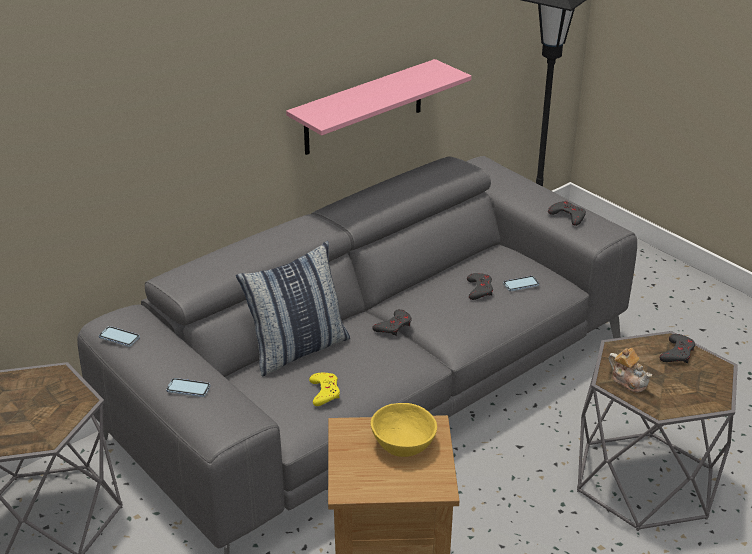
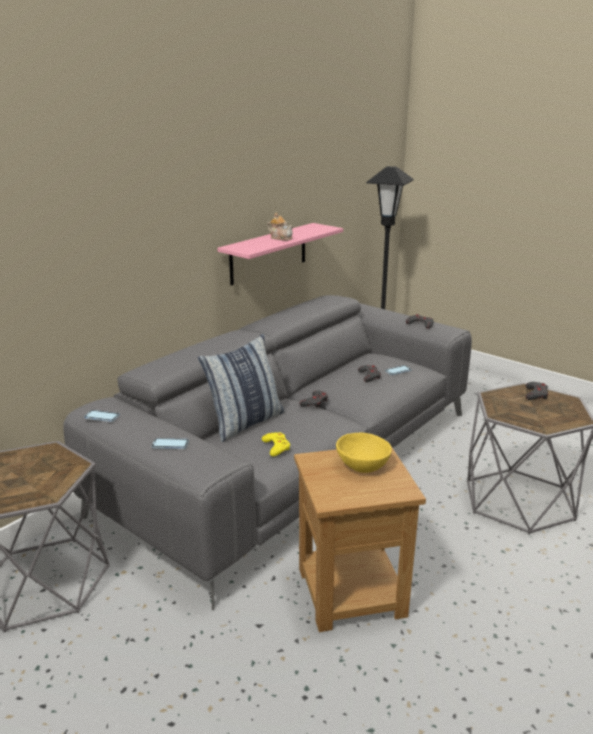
camera: 10 degrees left, 10 degrees down
teapot [608,348,652,393] -> teapot moved to [267,213,293,241]

